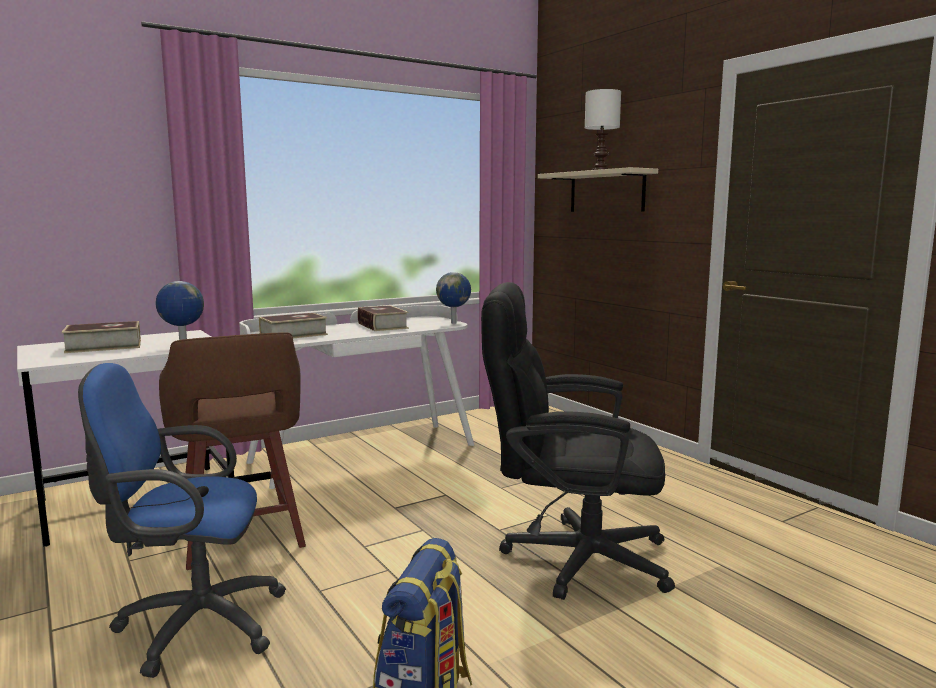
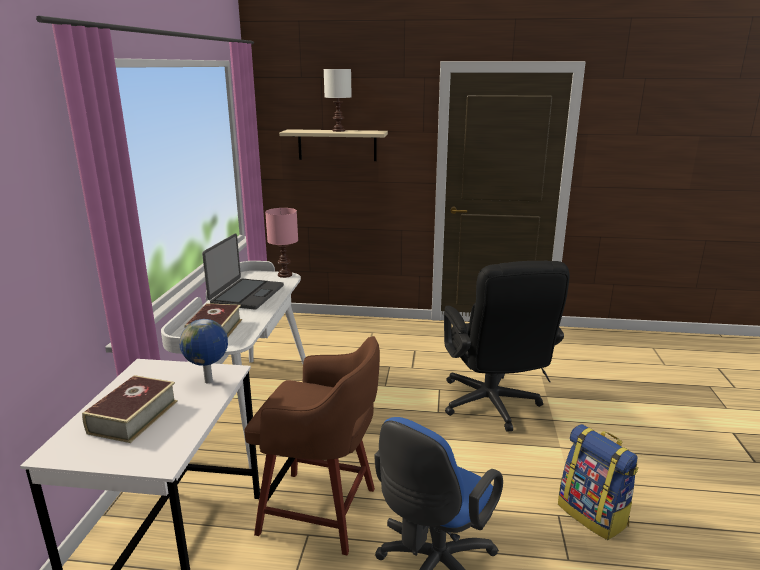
camera: 50 degrees left, 10 degrees up
book [357,305,409,331] -> laptop [202,233,284,309]
globe [436,272,471,324] -> pink table lamp [265,208,298,278]
black office chair [481,282,675,600] -> black office chair turned 60 degrees counterclockwise [444,261,569,432]

